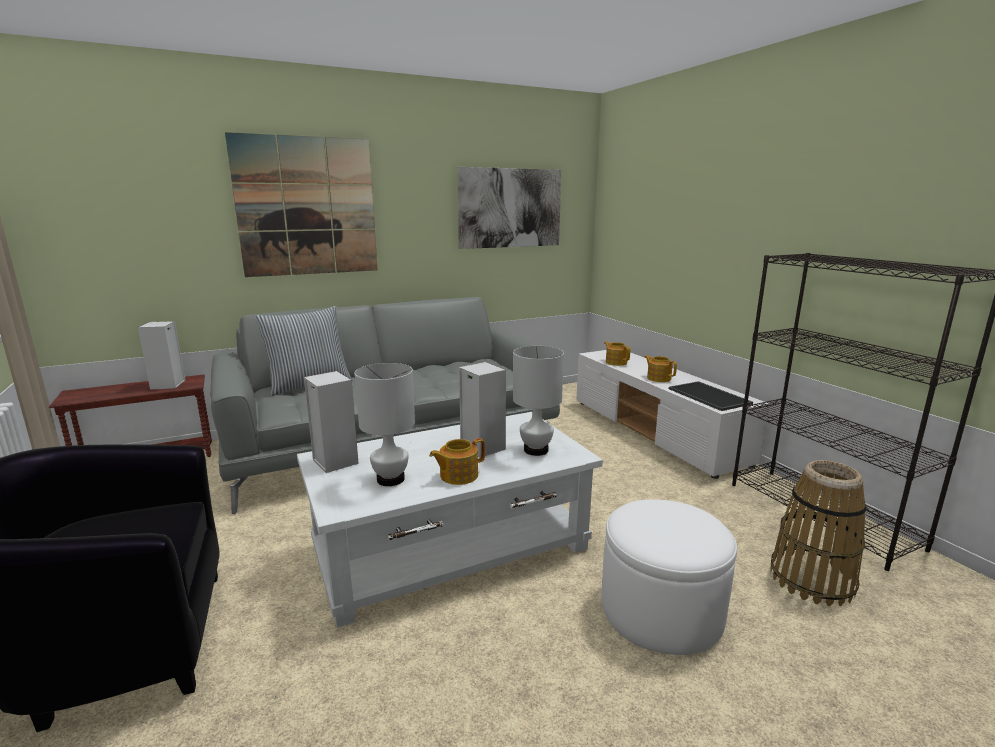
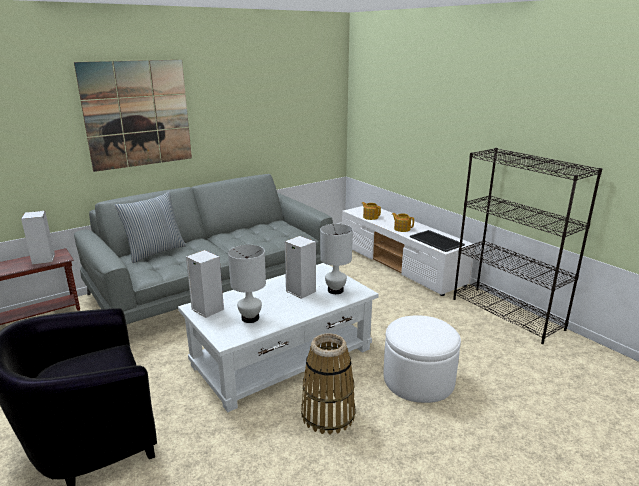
camera: 10 degrees left, 5 degrees up
teapot [429,438,485,485] -> none
picture [457,167,561,249] -> none
basket [770,460,866,606] -> basket moved to [301,333,356,435]

